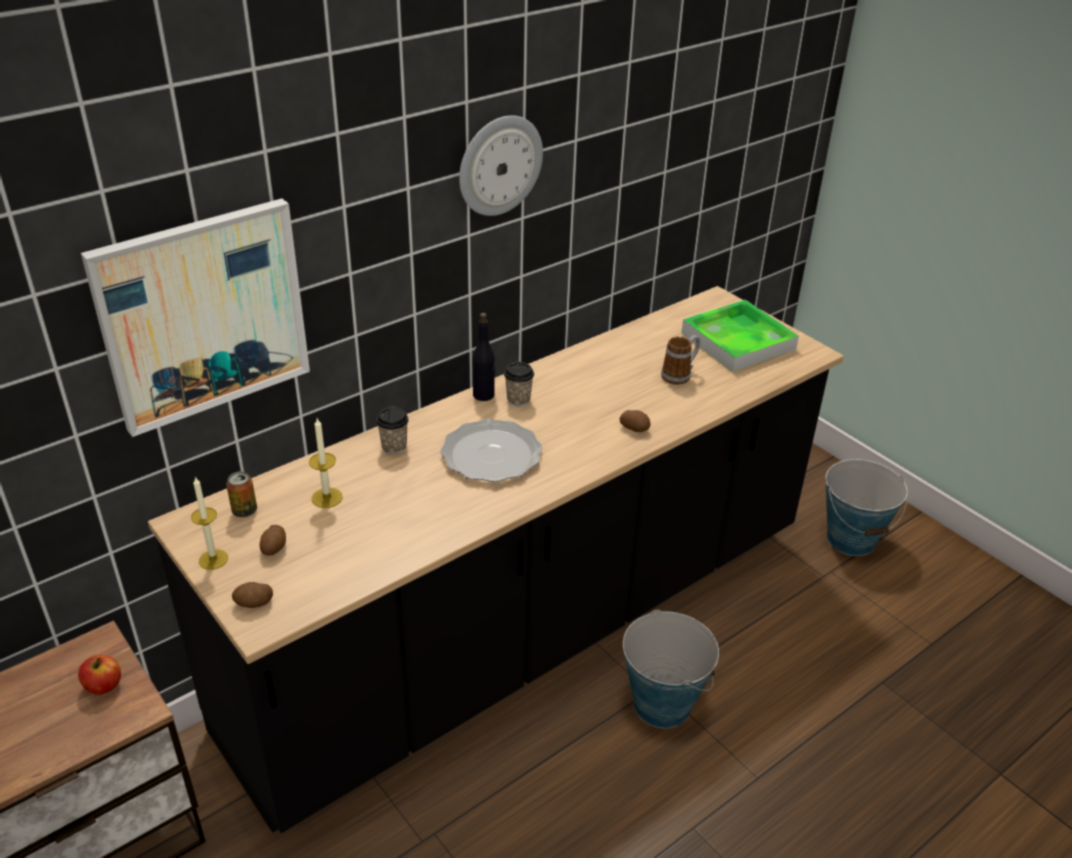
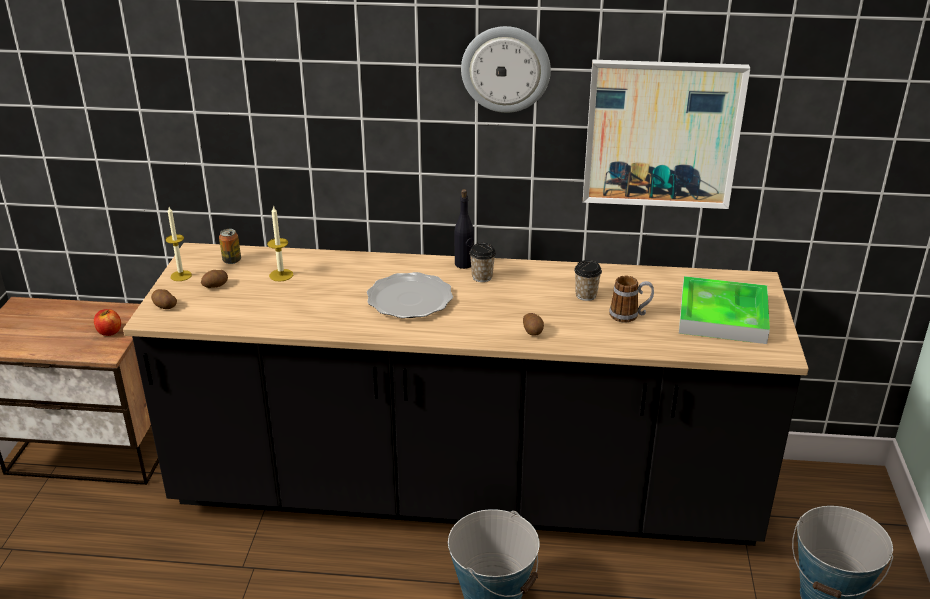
camera: 45 degrees right, 5 degrees down
picture [81,198,310,437] -> picture moved to [583,60,750,209]
cup [376,407,409,454] -> cup moved to [574,260,602,301]

